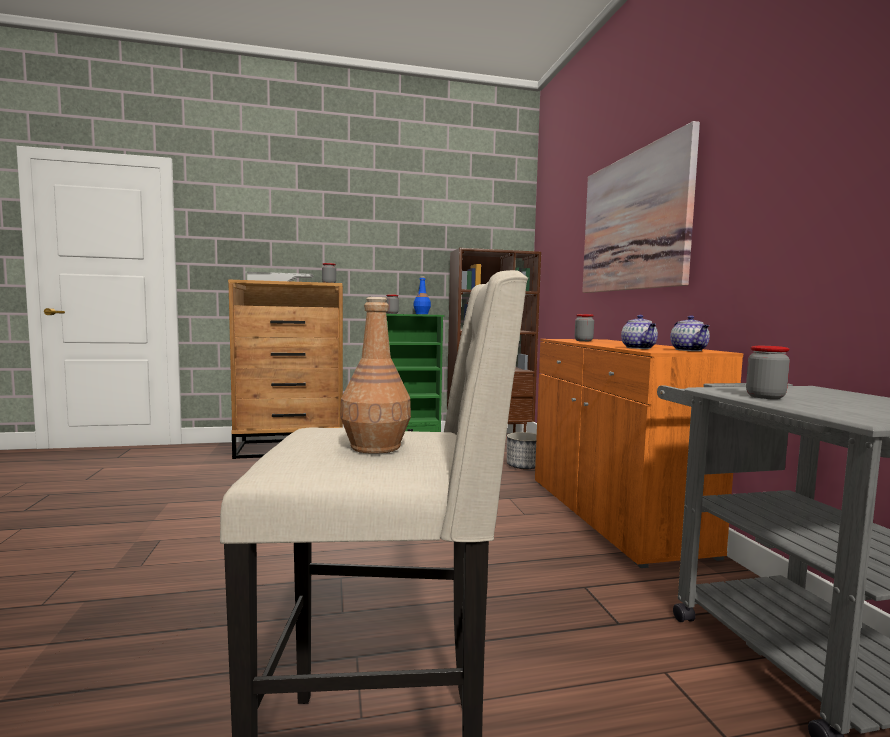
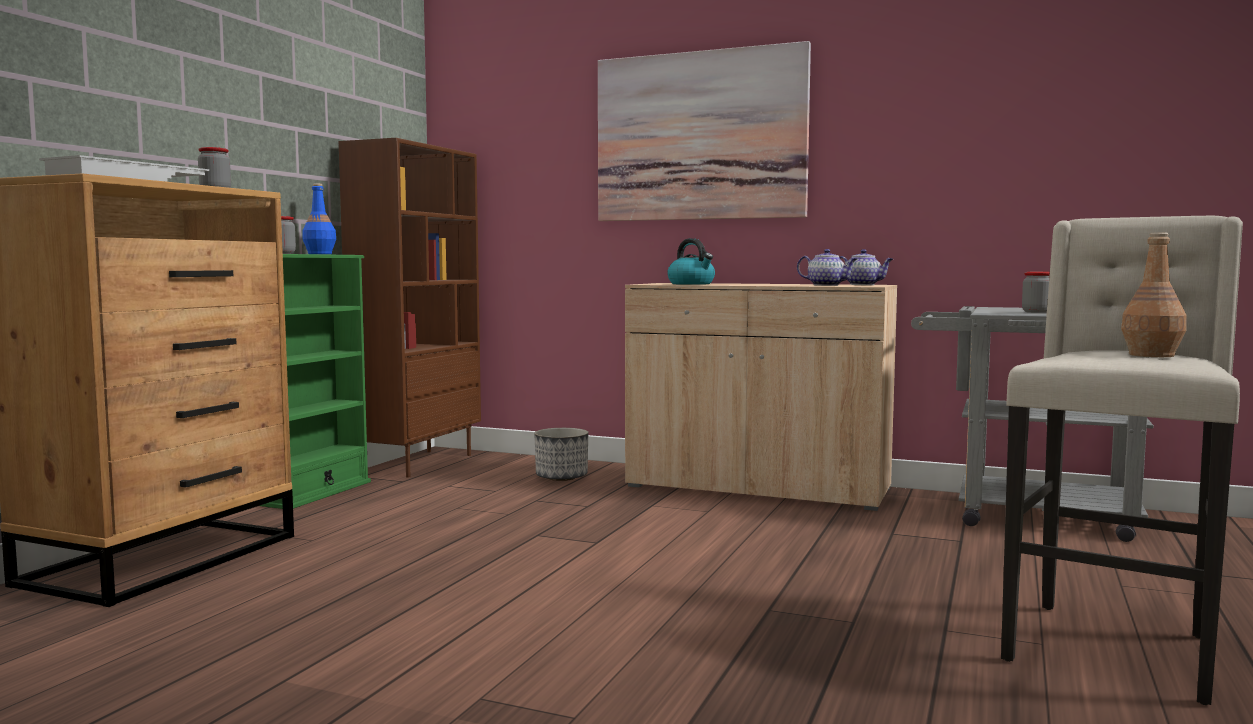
camera: 55 degrees left, 0 degrees up
orange cabinet [535,339,743,568] -> beige cabinet [625,283,897,511]
jar [575,314,594,341] -> kettle [667,238,715,285]

